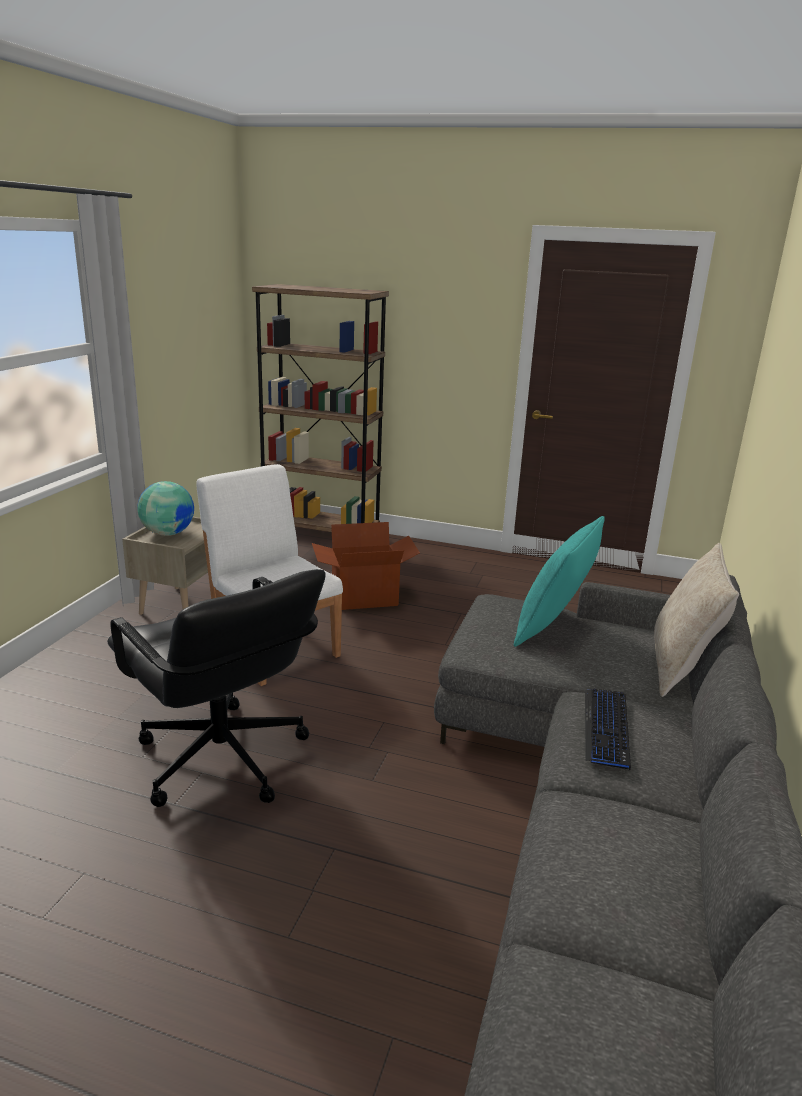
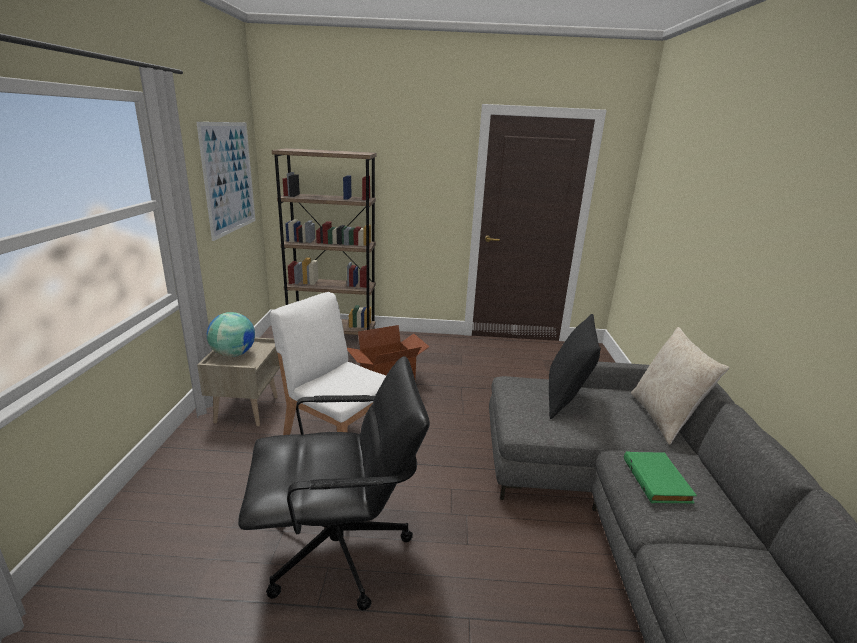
camera: 15 degrees left, 0 degrees up
black office chair [107,569,326,807] -> black office chair turned 45 degrees counterclockwise [238,356,430,611]
turquoise pillow [514,516,605,647] -> black pillow [549,314,601,419]
keyboard [585,689,631,770] -> green book [624,451,697,503]
none -> picture [196,122,256,241]

